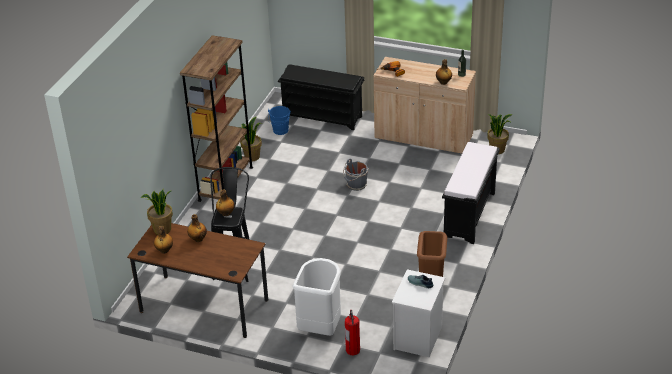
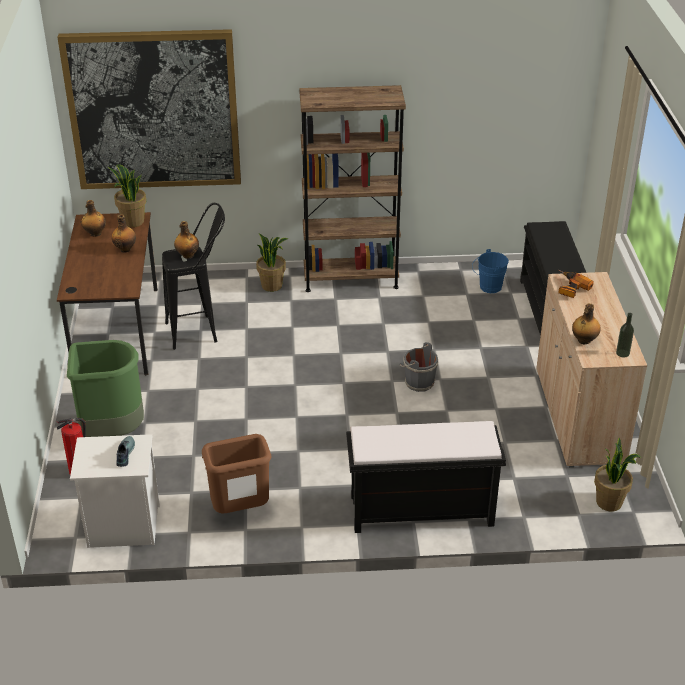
camera: 65 degrees right, 0 degrees up
potted plant [239,116,262,162] -> potted plant moved to [256,233,288,292]
white trash can [293,258,341,336] -> green trash can [67,340,144,437]
none -> picture [57,29,241,189]

